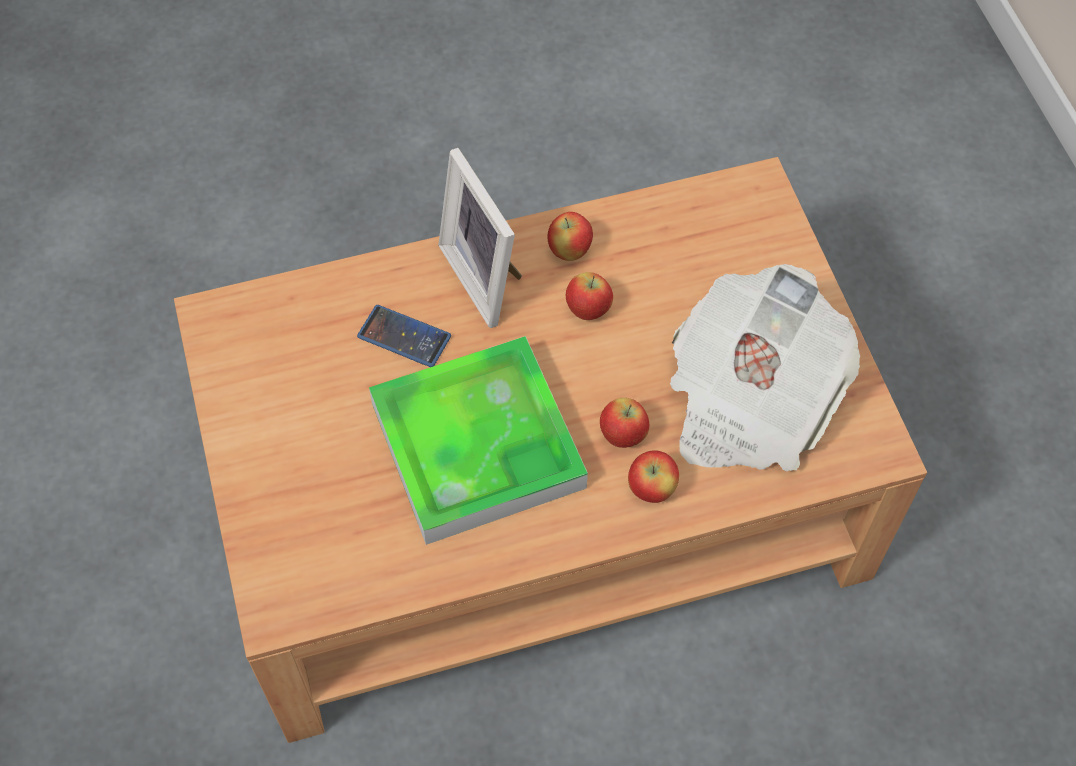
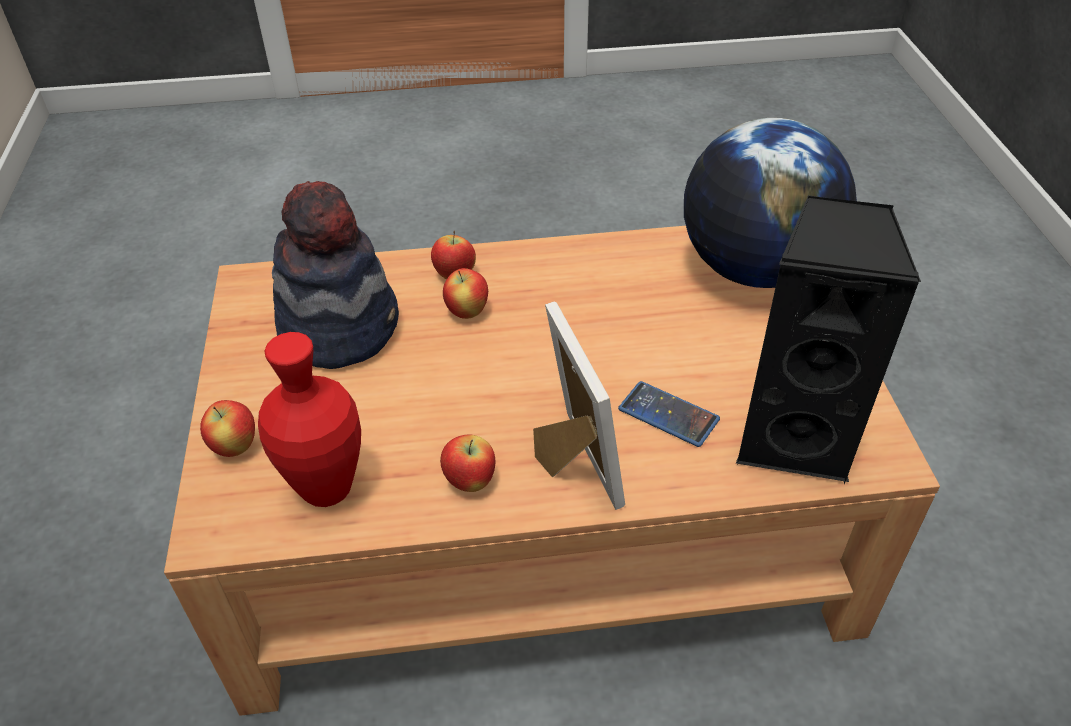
camera: 170 degrees left, 15 degrees down
tray [369,336,588,545] -> none
apple [566,272,613,320] -> apple moved to [200,400,255,457]
newspaper [670,264,860,471] -> hat [272,181,399,369]
none -> red vase [258,332,361,507]
none -> globe [684,118,857,288]
none -> black speaker [736,195,921,484]

